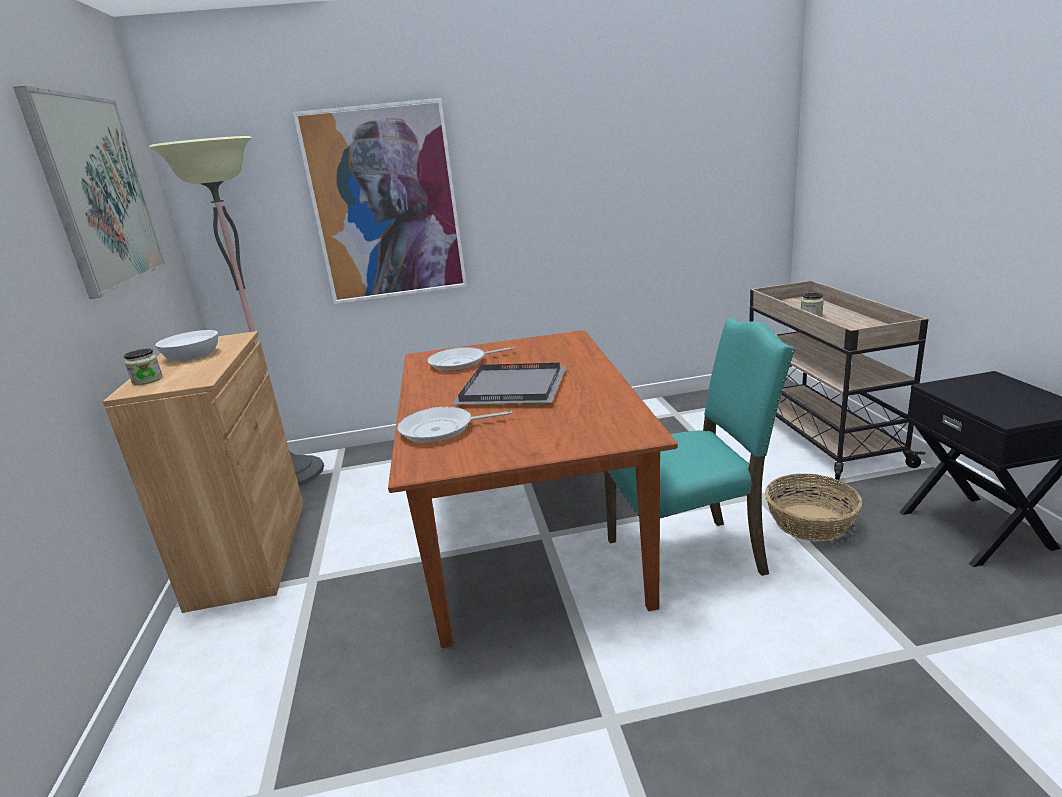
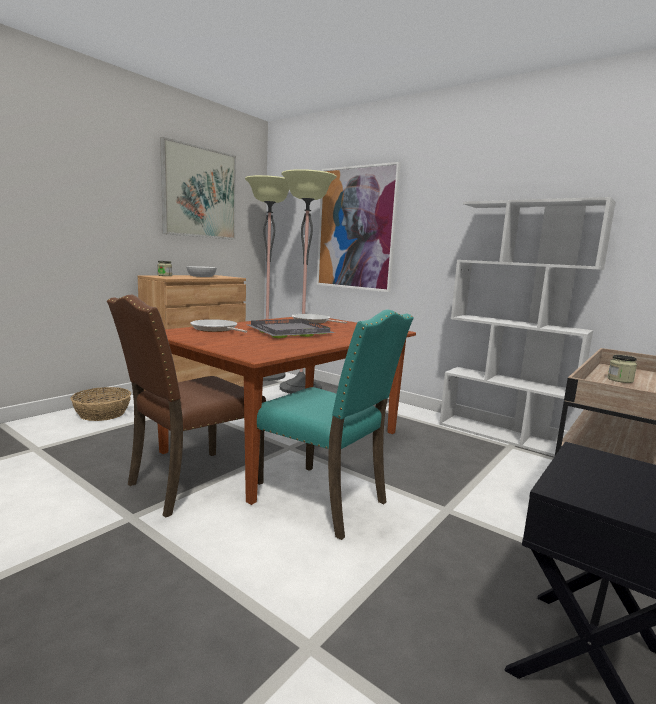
camera: 45 degrees right, 10 degrees down
basket [765,474,862,542] -> basket moved to [70,387,131,421]
none -> brown chair [107,295,266,518]
none -> floor lamp [280,169,337,394]
none -> white bookcase [439,197,616,457]

